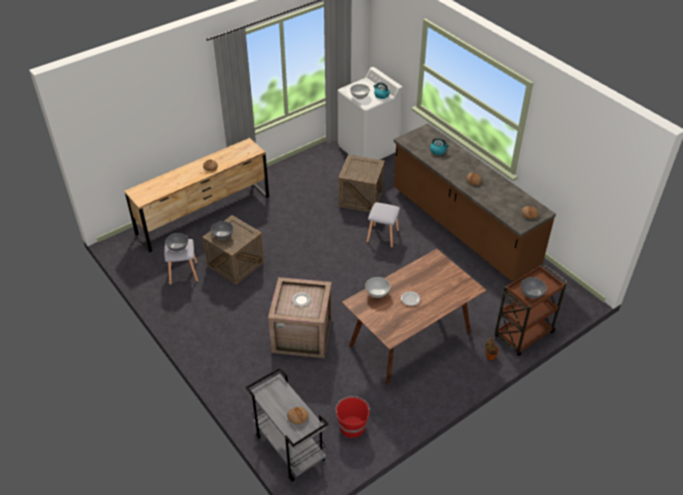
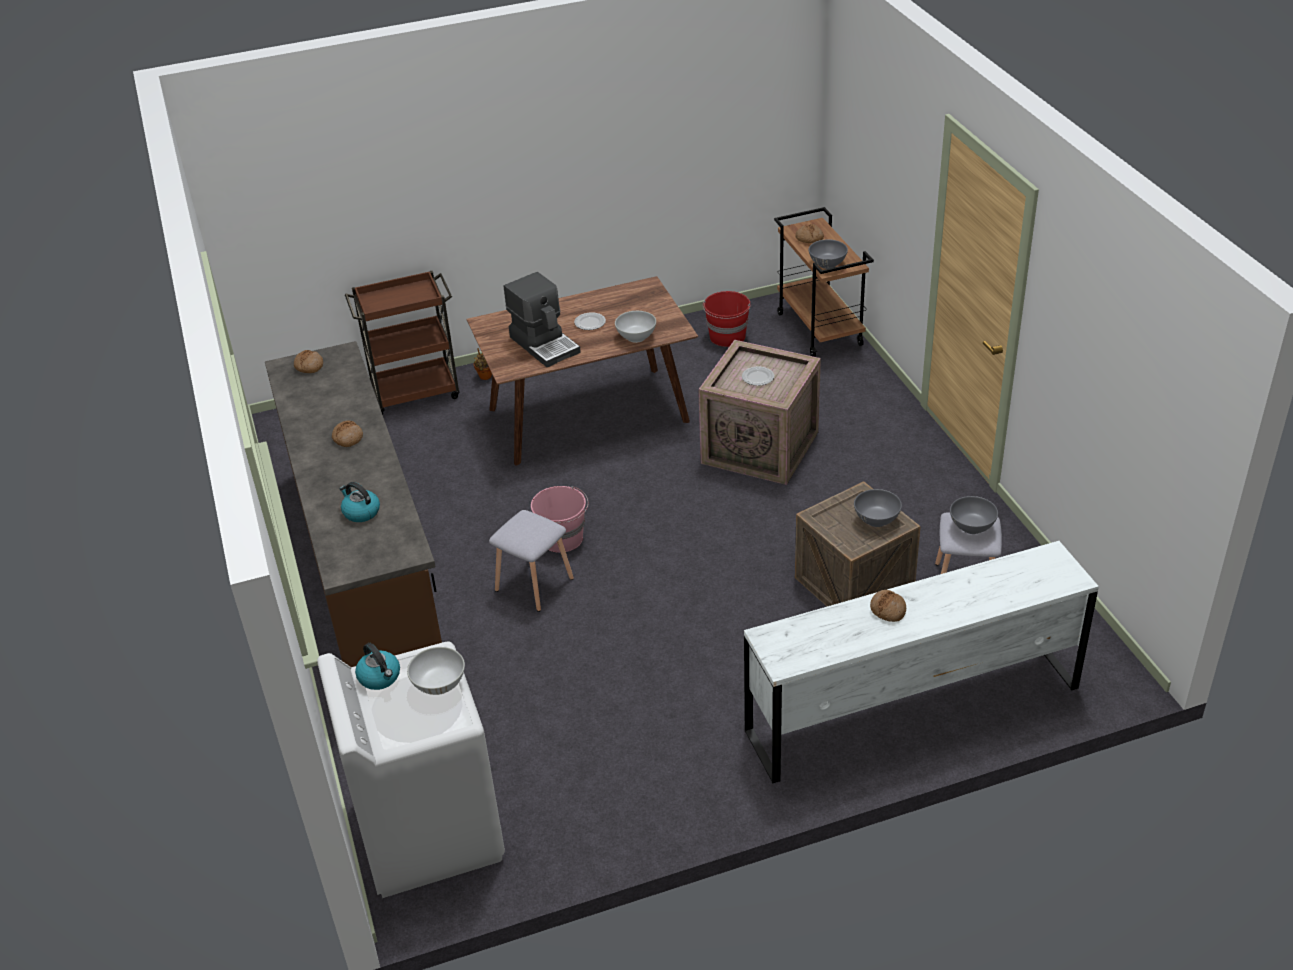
camera: 160 degrees left, 5 degrees down
brown dresser [124,138,269,253] -> white dresser [744,541,1099,784]
grey cart [246,367,329,482] -> brown cart [774,207,874,357]
crate [338,155,385,212] -> none
grey bowl [521,277,547,299] -> grey bowl moved to [809,239,848,269]
none -> coffee machine [504,272,581,367]
none -> pink bucket [531,486,588,553]

